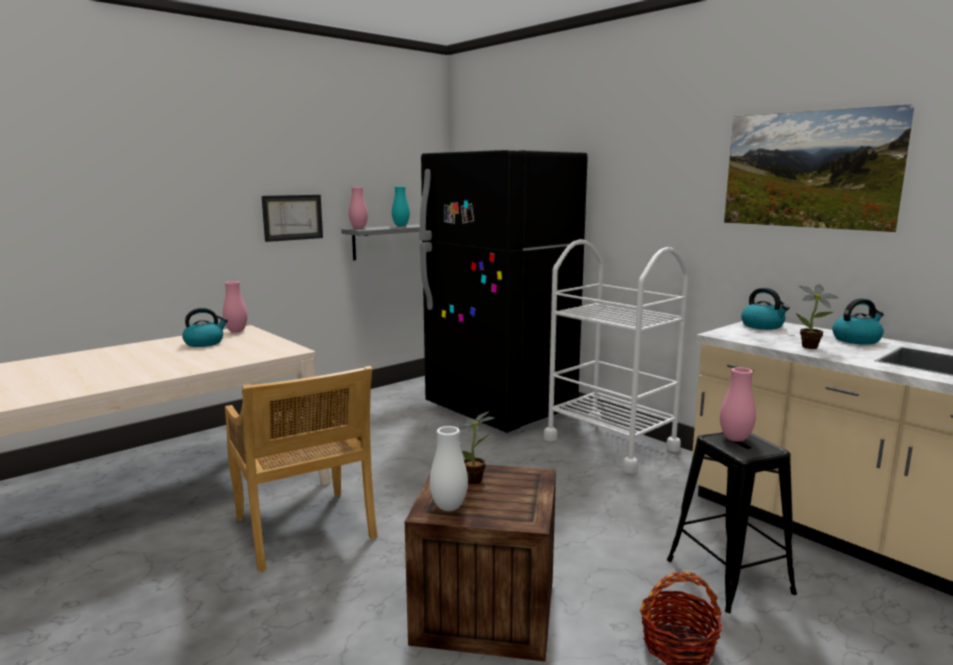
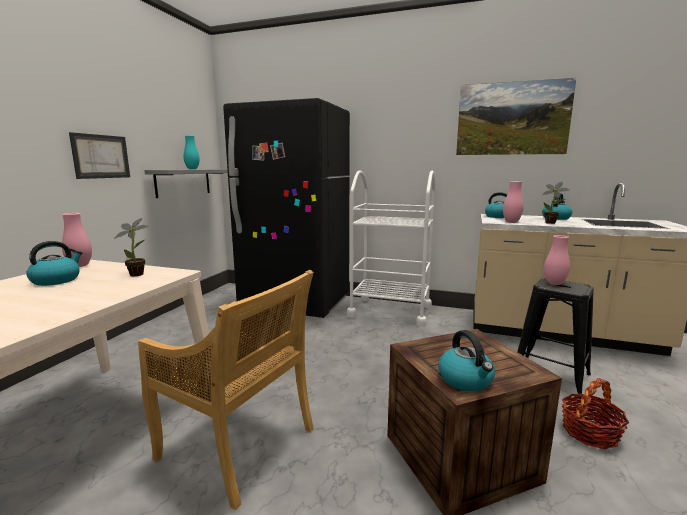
camera: 30 degrees left, 0 degrees up
pink vase [349,187,368,229] -> pink vase moved to [503,181,524,223]
white vase [430,426,468,511] -> kettle [438,330,495,391]
potted plant [459,411,494,484] -> potted plant moved to [114,218,148,276]

